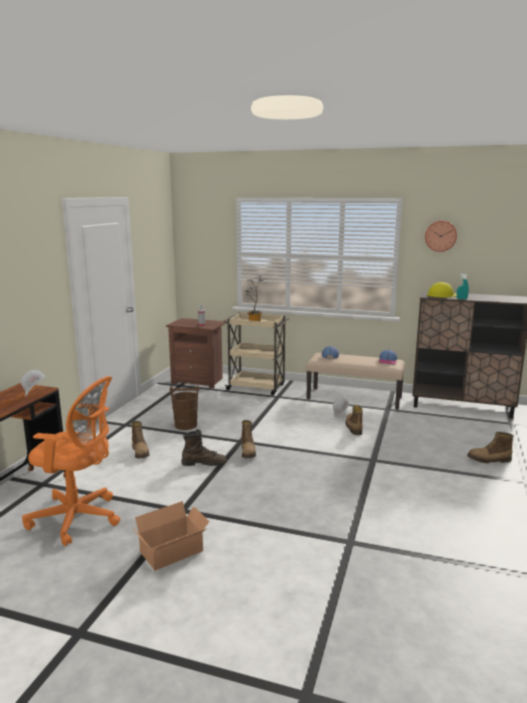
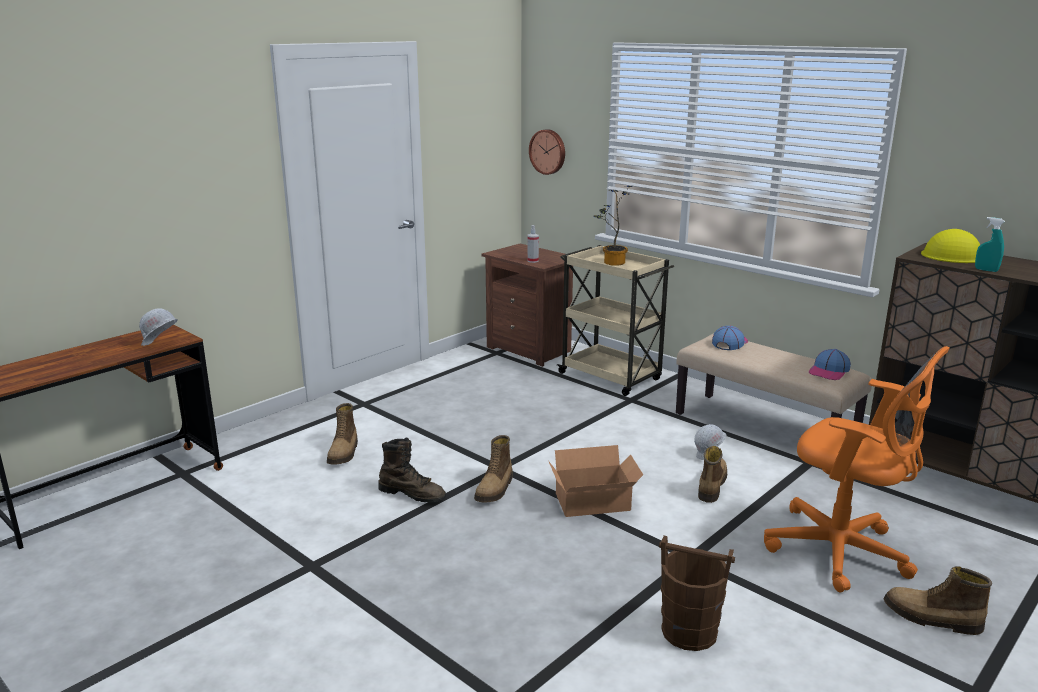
camera: 25 degrees right, 5 degrees up
orange office chair [22,376,120,546] -> orange office chair moved to [764,346,950,592]
cardboard box [133,501,209,571] -> cardboard box moved to [549,445,643,517]
brown bucket [169,385,200,430] -> brown bucket moved to [659,535,735,651]
wall clock [425,221,457,252] -> wall clock moved to [529,129,565,175]

